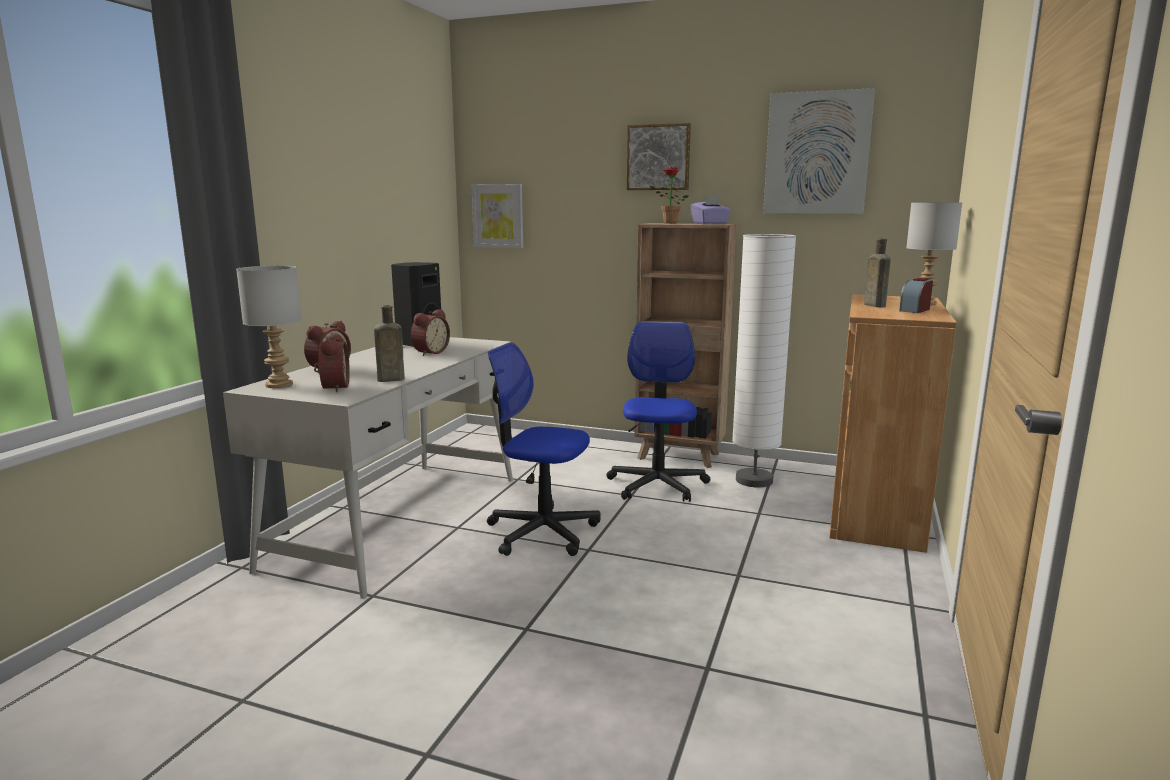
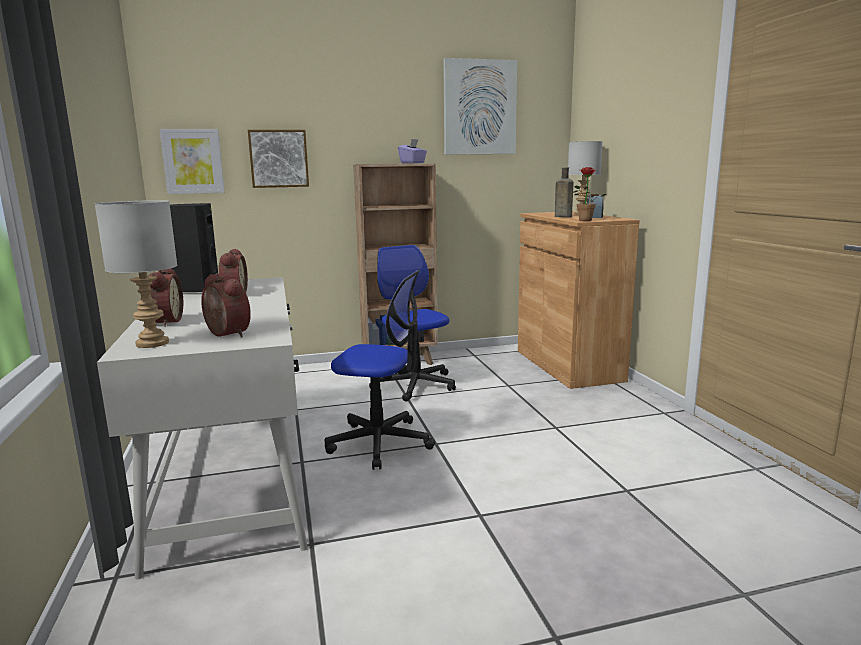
camera: 35 degrees left, 0 degrees up
brown bottle [374,305,405,382] -> none
office chair [487,342,601,556] -> office chair turned 150 degrees counterclockwise [324,270,435,470]
picture [627,123,691,190] -> picture moved to [248,130,309,188]
potted plant [650,167,688,224] -> potted plant moved to [573,167,607,221]
white floor lamp [732,234,796,488] -> none

